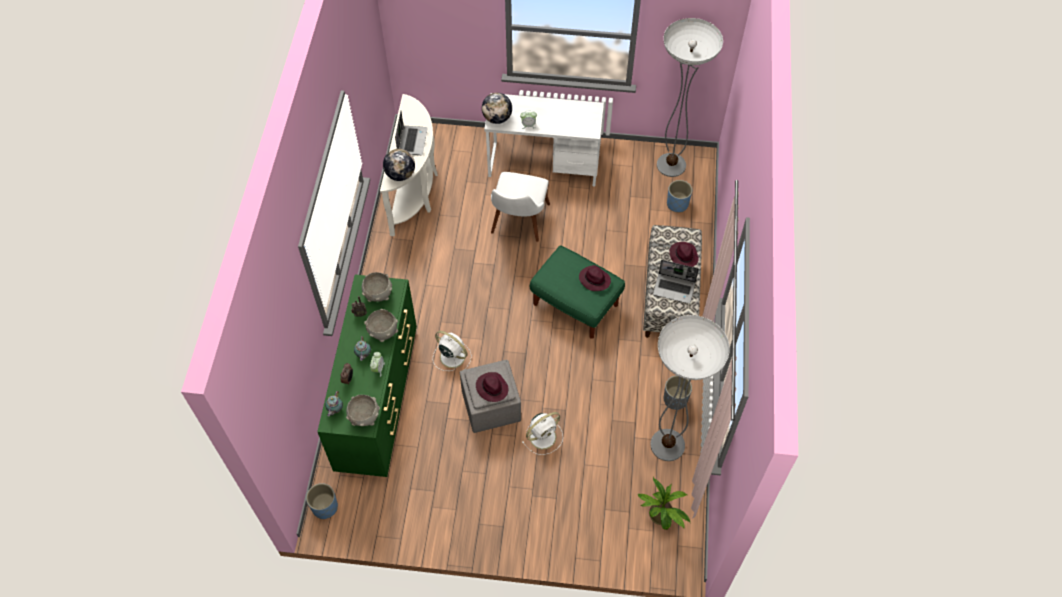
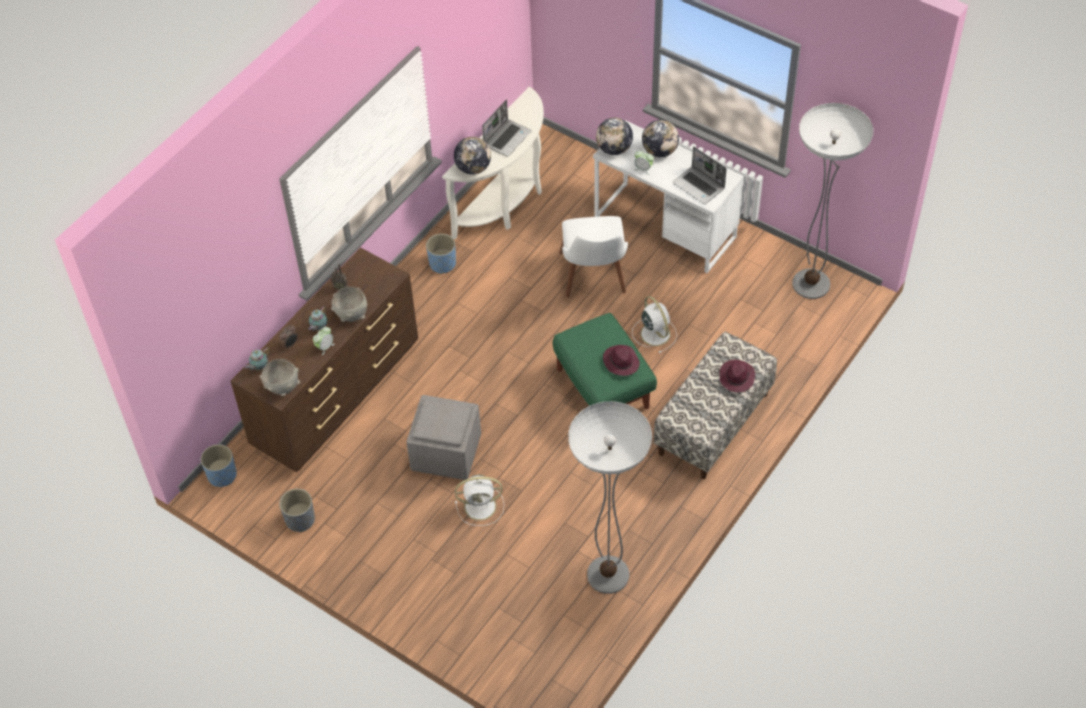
camera: 30 degrees right, 5 degrees down
green dresser [317,275,417,477] -> brown dresser [231,247,418,472]
grey bowl [362,272,392,302] -> none
white fan [433,331,472,371] -> white fan moved to [632,296,677,353]
purple hat [476,372,508,402] -> none
white chair [491,172,550,242] -> white chair turned 45 degrees counterclockwise [559,216,628,297]
potted plant [638,477,690,530] -> none
laptop [653,260,699,304] -> laptop moved to [673,147,727,204]
grey planter [664,375,692,410] -> grey planter moved to [279,489,315,532]
blue planter [667,180,692,213] -> blue planter moved to [426,234,456,274]
none -> globe [642,120,679,157]

